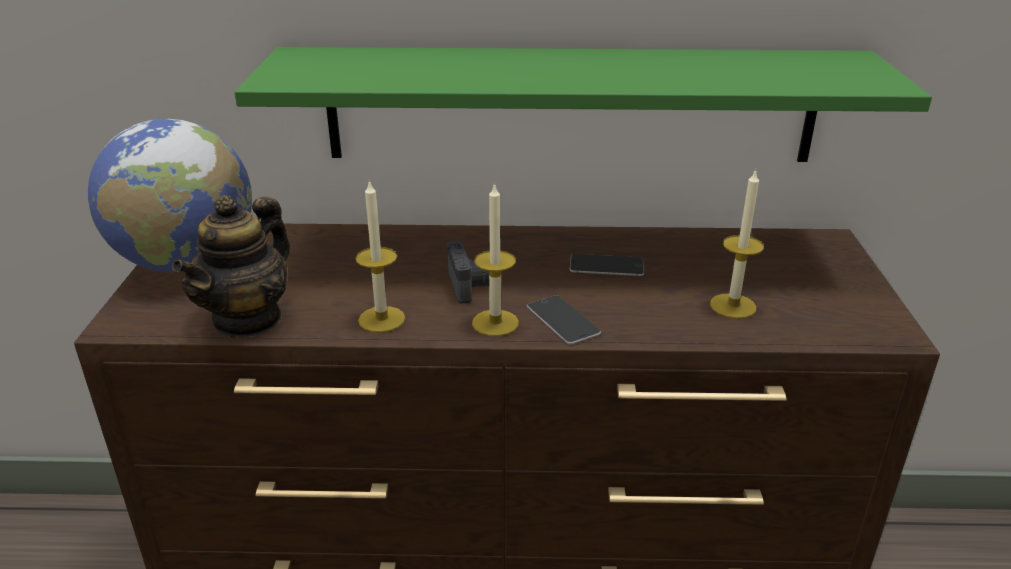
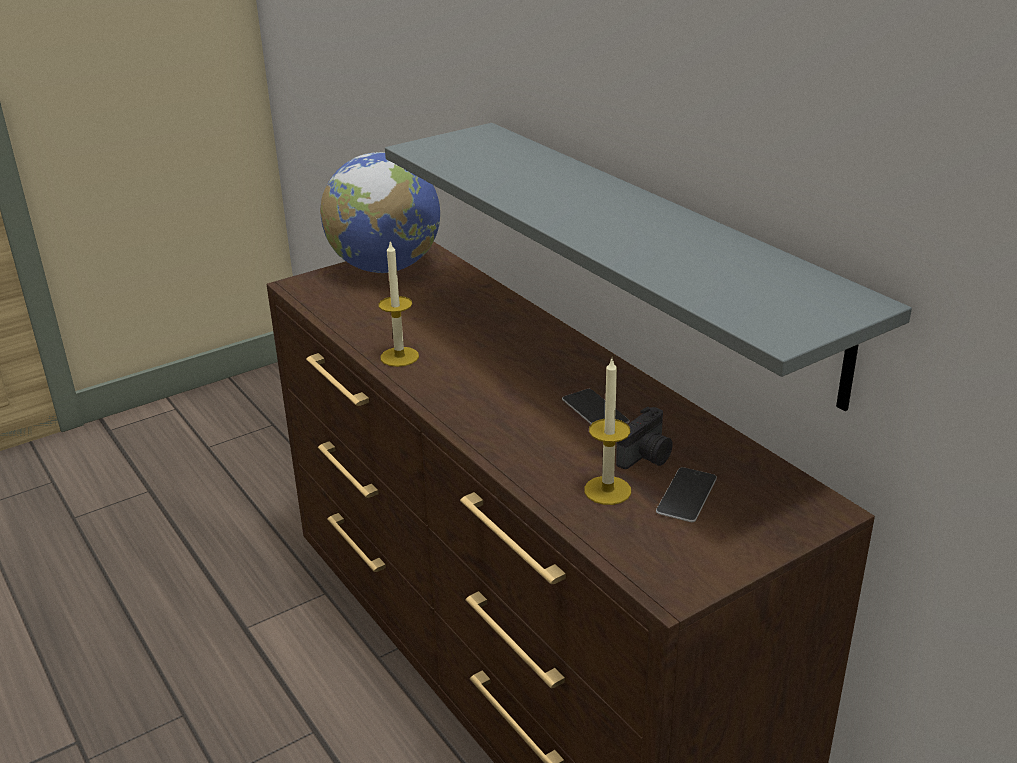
camera: 55 degrees right, 0 degrees up
teapot [172,195,290,338] -> none
green shelf [234,47,932,162] -> grey shelf [385,123,912,411]
camera [446,240,489,304] -> camera moved to [616,407,673,469]
candle [472,182,519,336] -> none
phone [527,295,601,344] -> phone moved to [656,467,717,522]

